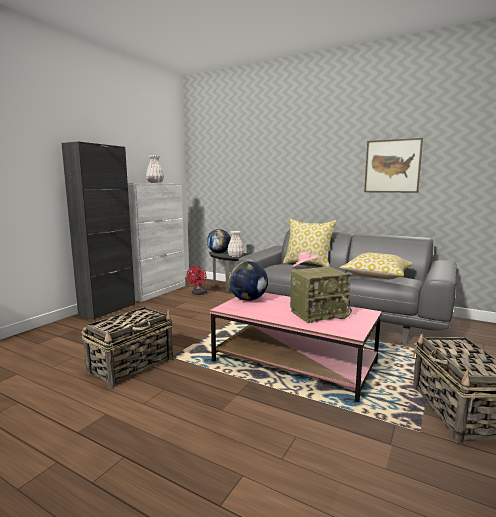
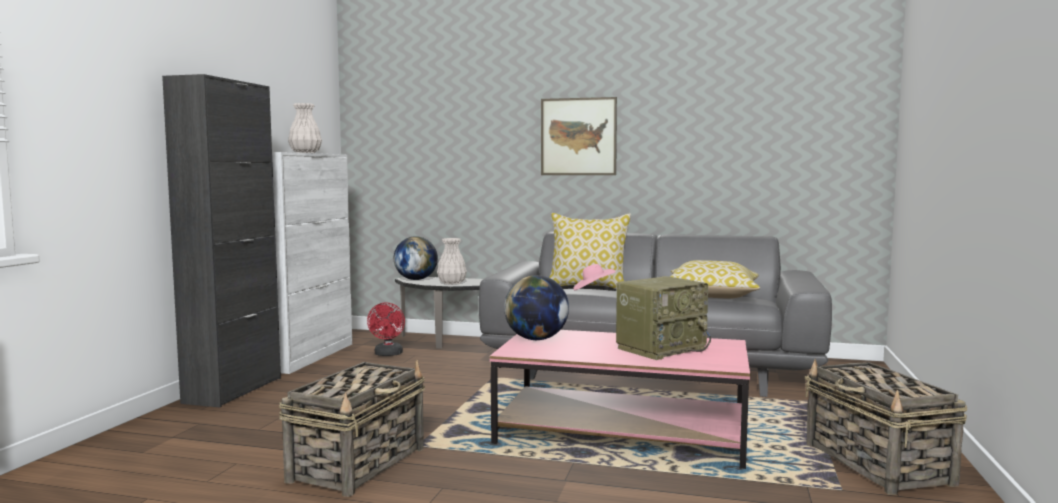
camera: 15 degrees left, 5 degrees down
picture [364,138,423,193] -> picture moved to [541,97,617,175]

